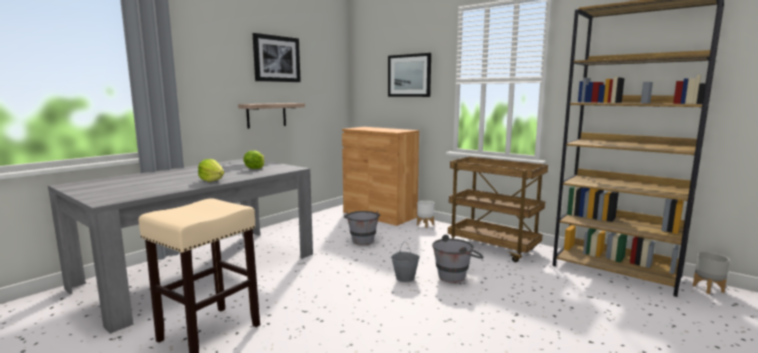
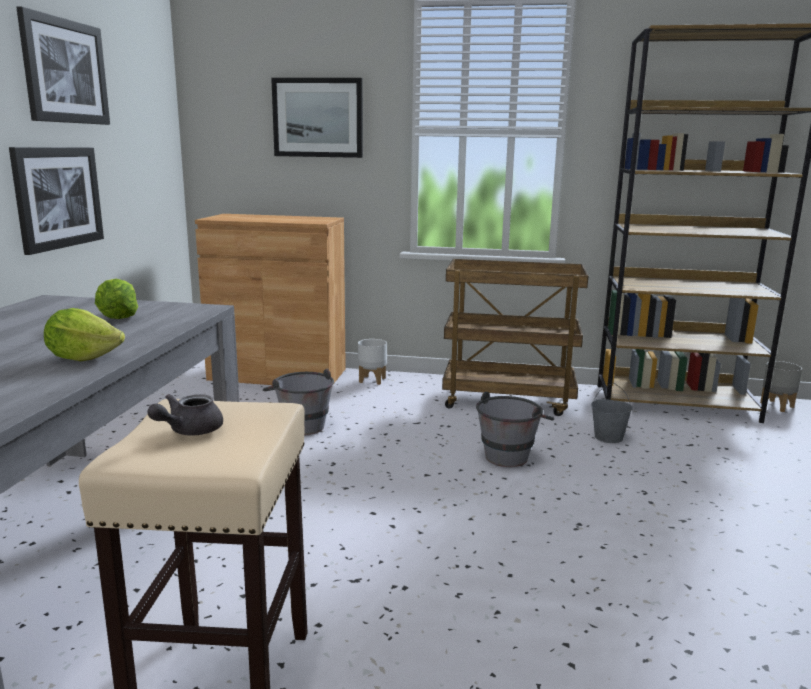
camera: 30 degrees left, 5 degrees up
shelf [238,103,305,129] -> picture [9,147,104,255]
grey bucket [391,241,420,282] -> grey bucket moved to [591,383,633,443]
none -> grey teapot [148,394,223,436]

